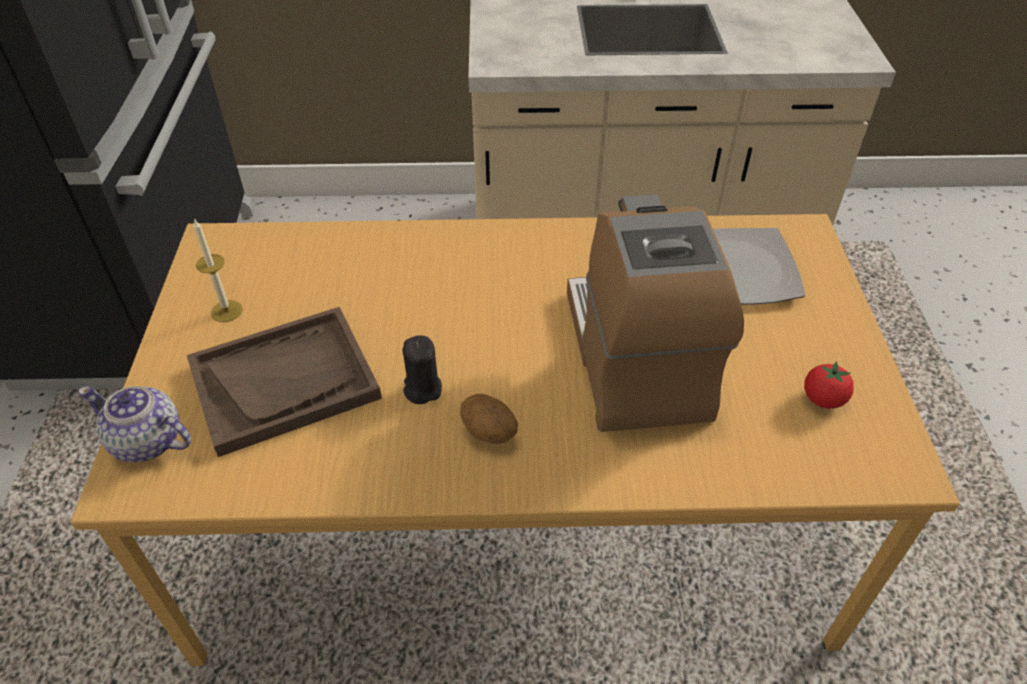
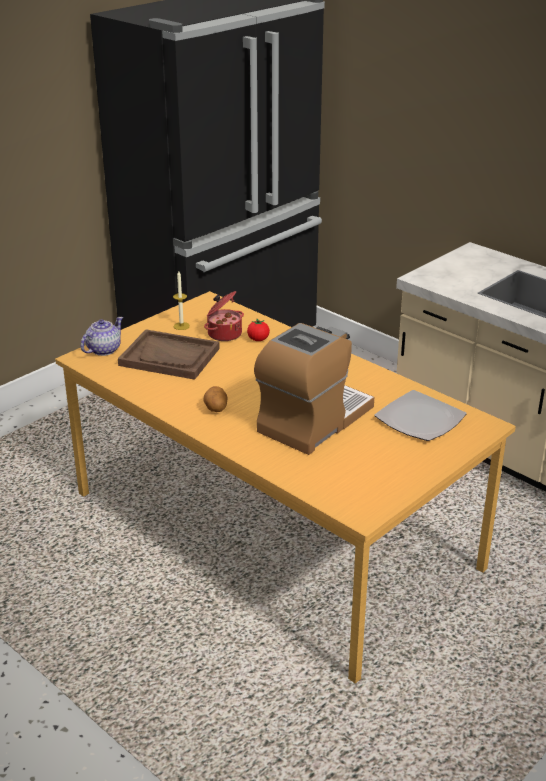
camera: 45 degrees right, 15 degrees down
teapot [78,386,191,462] -> teapot turned 60 degrees clockwise [81,317,123,356]
black candle [402,335,442,404] -> none
tomato [804,361,854,409] -> tomato moved to [247,319,270,341]
none -> cooking pot [204,291,244,341]

